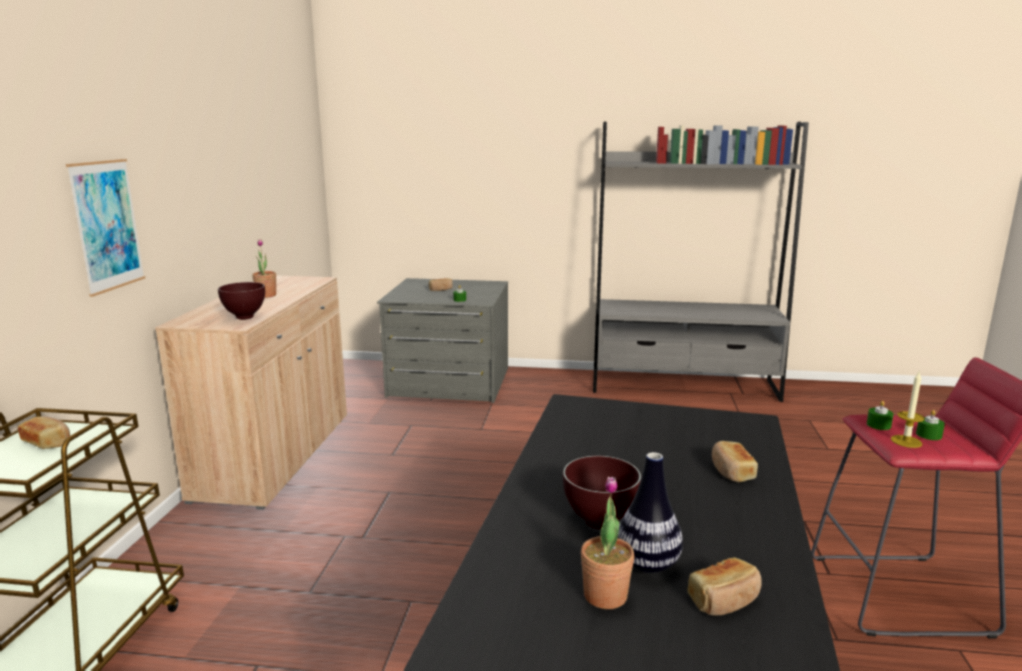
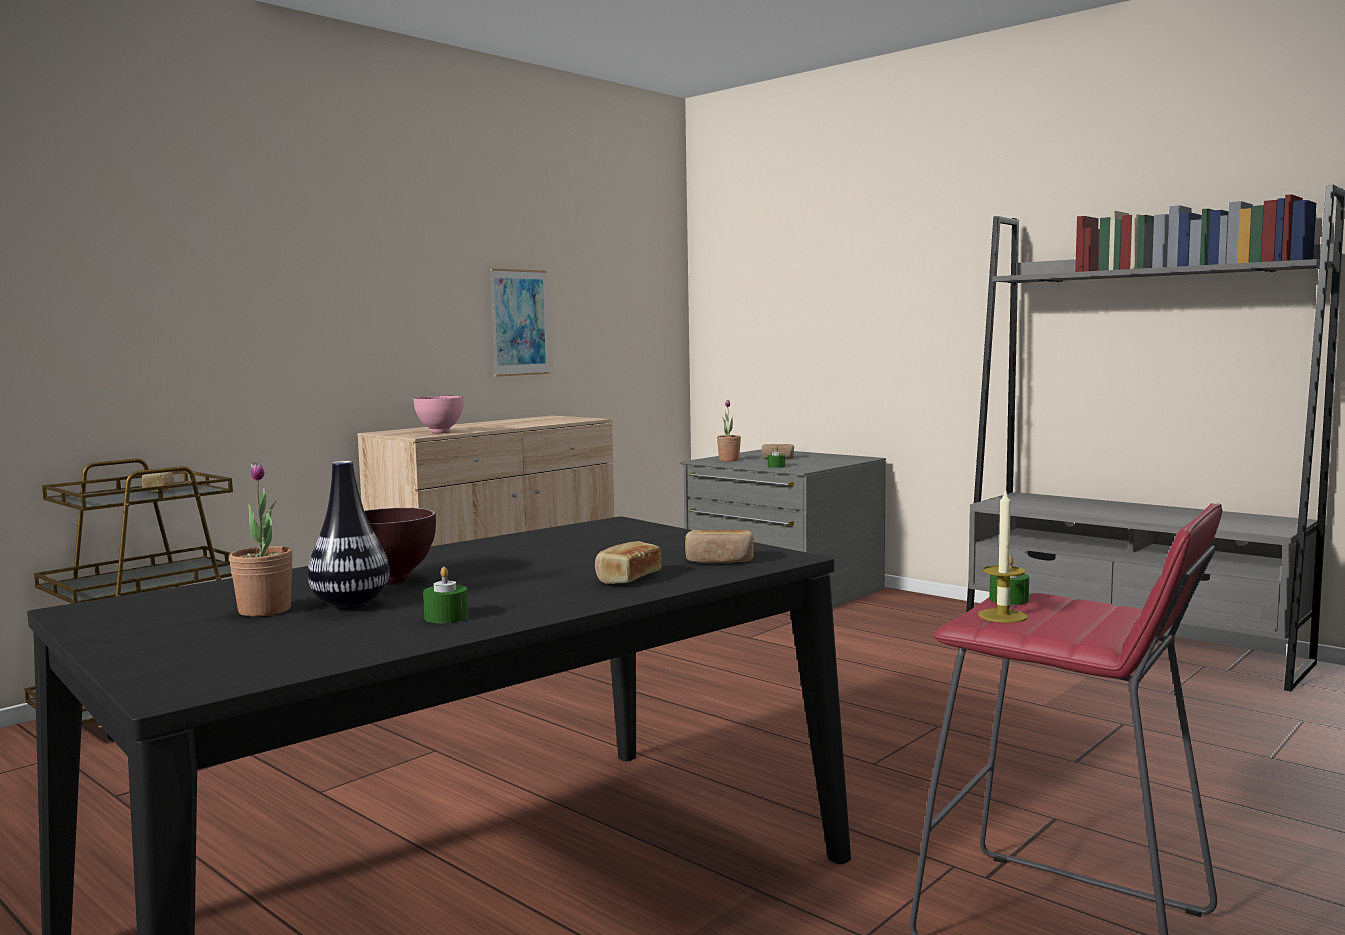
camera: 35 degrees right, 10 degrees down
picture [66,159,145,297] -> picture moved to [490,269,549,377]
brown bowl [218,282,265,320] -> pink bowl [414,396,464,433]
potted plant [252,239,276,298] -> potted plant moved to [717,400,741,461]
bread [687,557,762,616] -> bread moved to [685,530,754,563]
green candle [916,410,945,440] -> green candle moved to [423,567,468,623]

